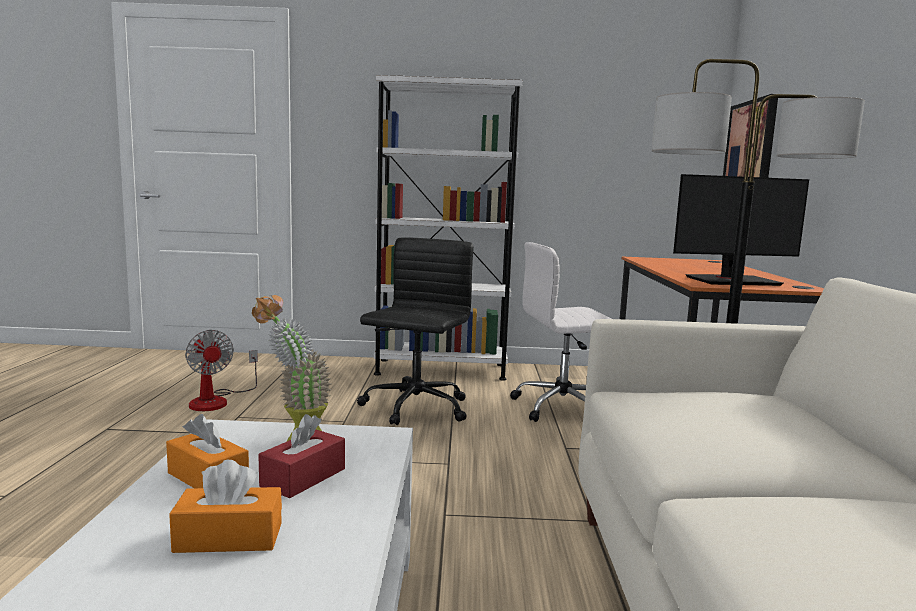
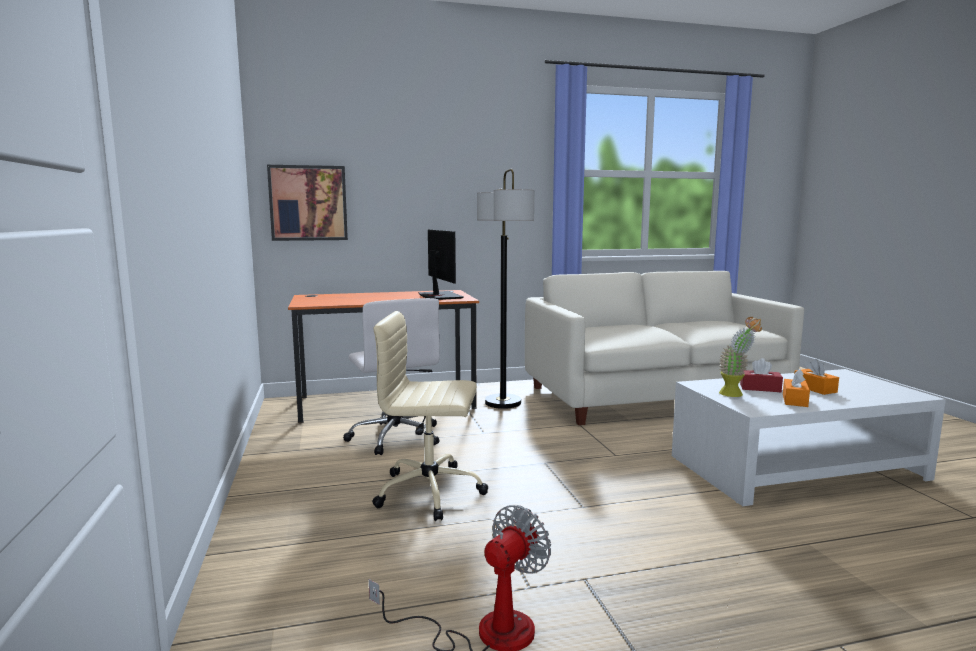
camera: 105 degrees left, 0 degrees up
black office chair [357,237,474,425] -> beige office chair [372,311,488,521]
white bookcase [374,75,523,381] -> none

